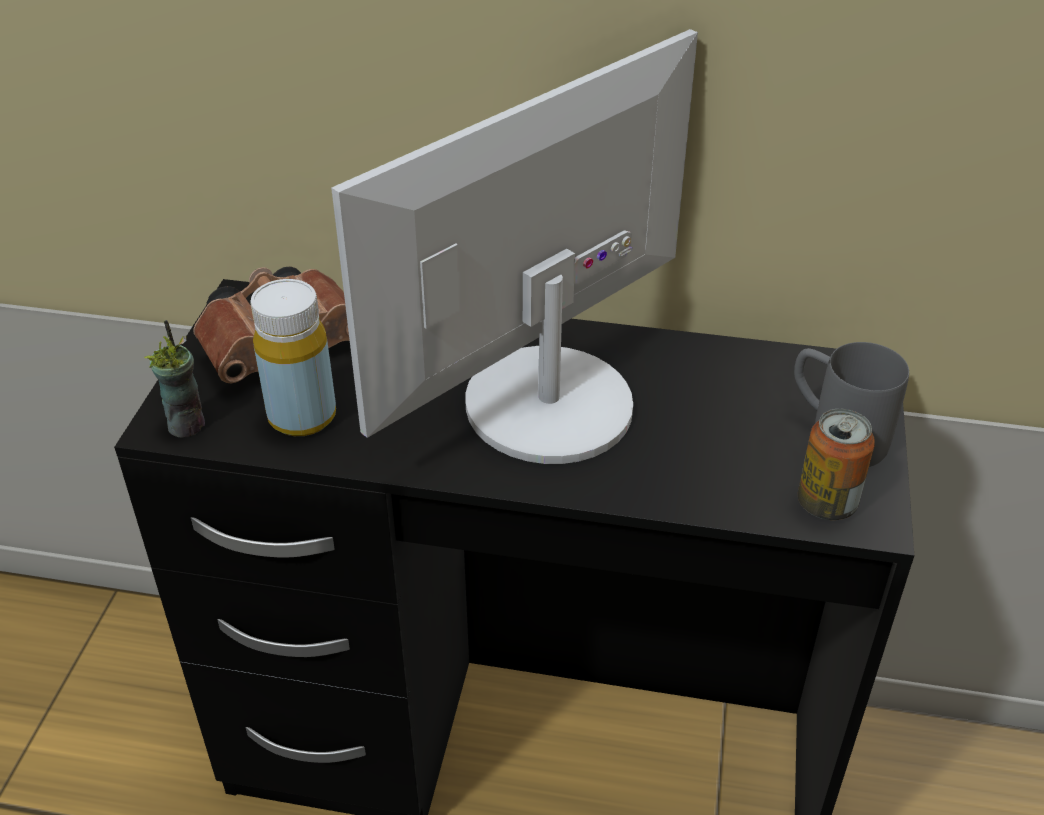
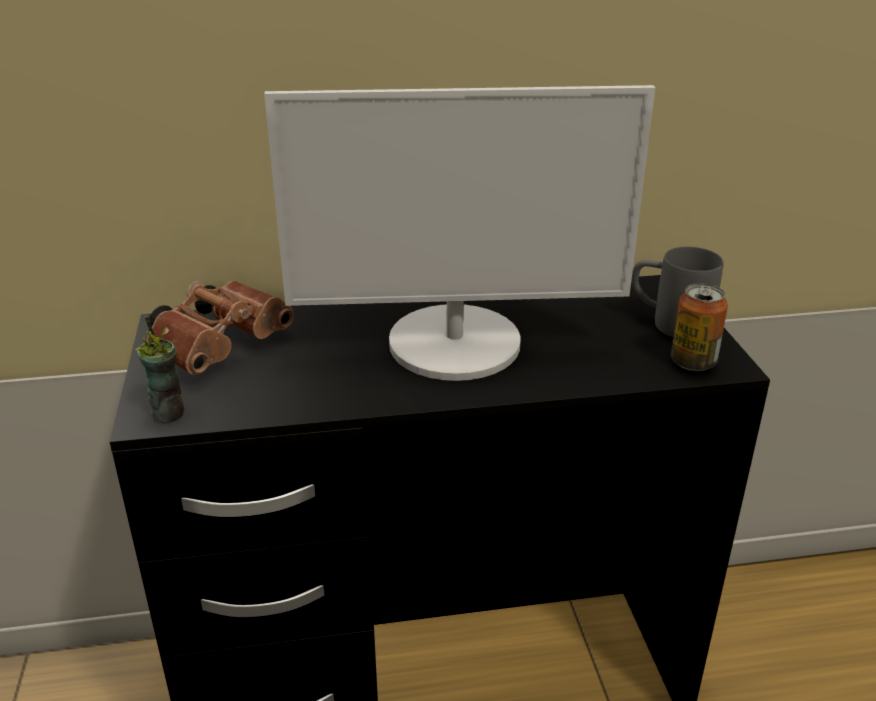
camera: 20 degrees left, 10 degrees down
yellow bottle [250,279,336,436] -> none
monitor [331,29,698,464] -> monitor turned 120 degrees counterclockwise [264,85,655,381]

